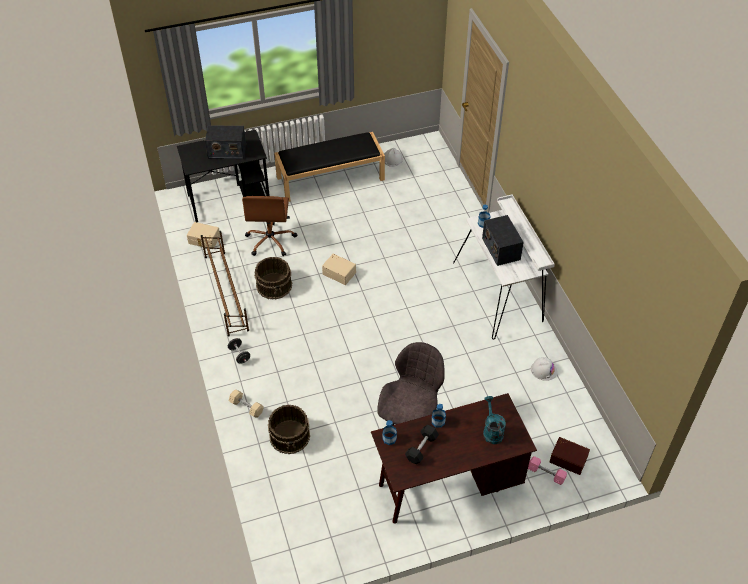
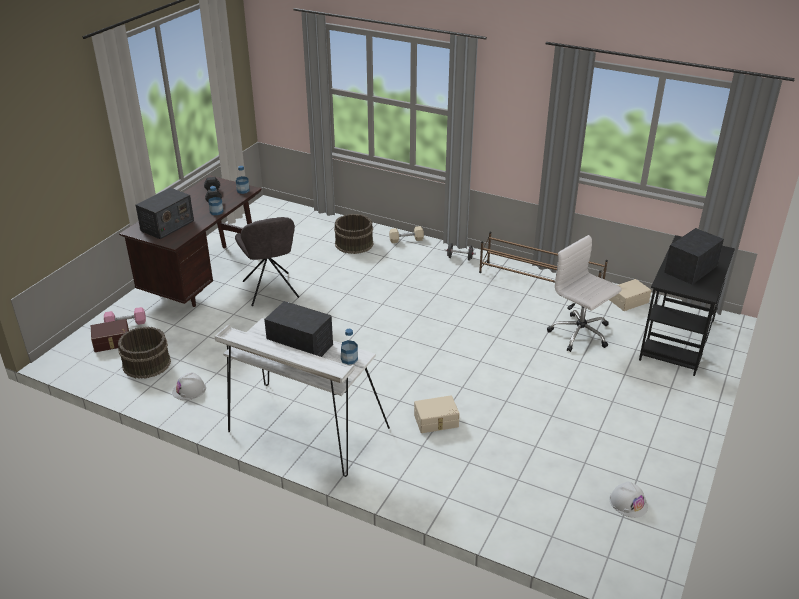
camera: 135 degrees right, 15 degrees down
brown office chair [242,196,297,256] -> white office chair [547,235,622,352]
brown bucket [254,257,292,300] -> brown bucket moved to [118,326,171,379]
black bench [274,132,385,202] -> none
beige storage box [322,254,356,285] -> beige storage box moved to [414,395,460,433]
turquoise watering can [483,396,506,444] -> radio [136,188,194,239]

